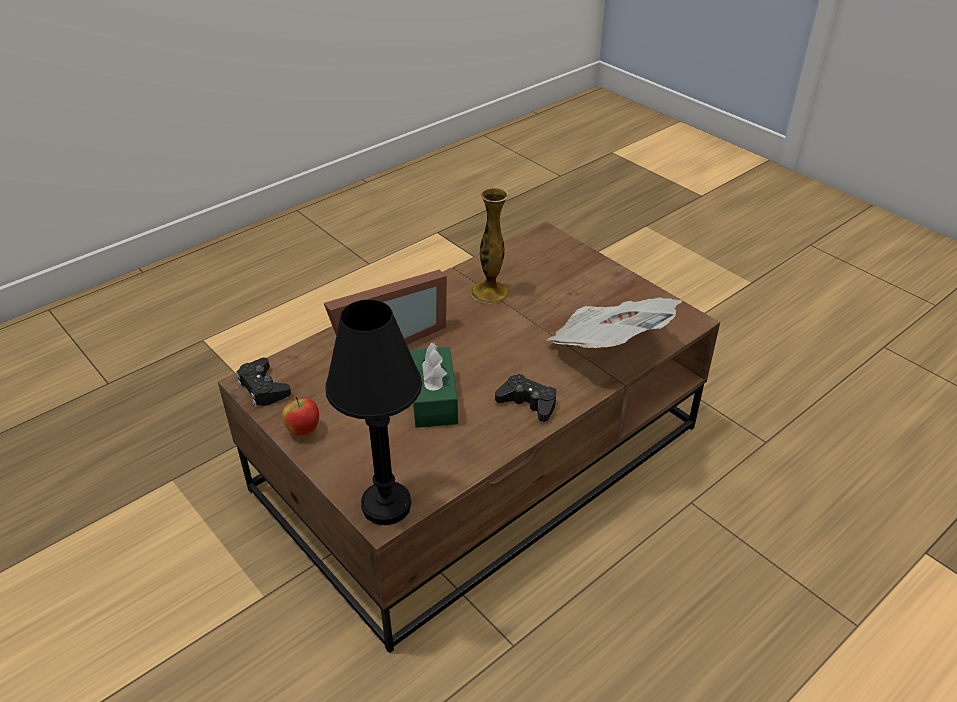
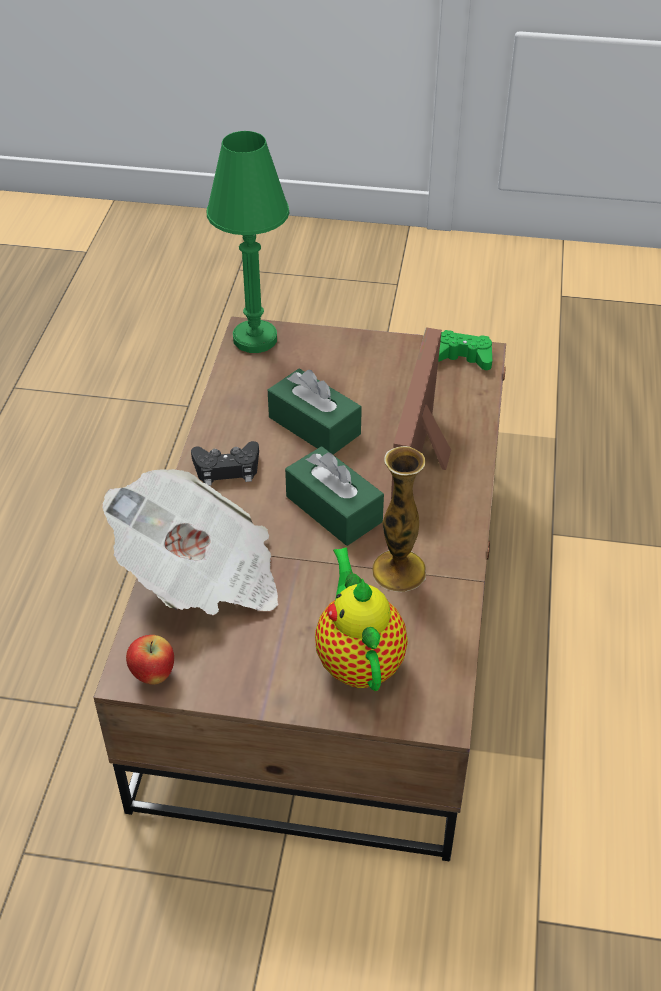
camera: 140 degrees right, 5 degrees up
black game controller [236,358,291,407] -> green game controller [438,330,492,370]
apple [282,397,319,437] -> apple moved to [126,635,174,685]
black table lamp [325,299,422,525] -> green table lamp [207,131,289,353]
none -> green tissue box [285,446,384,546]
none -> teapot [315,547,408,691]

